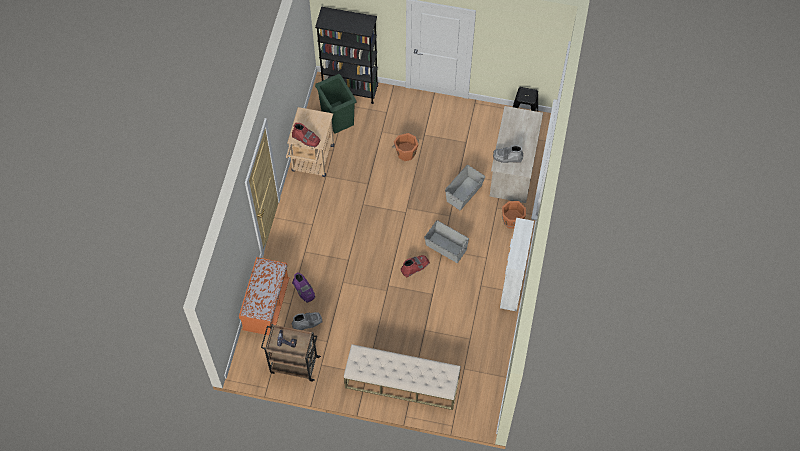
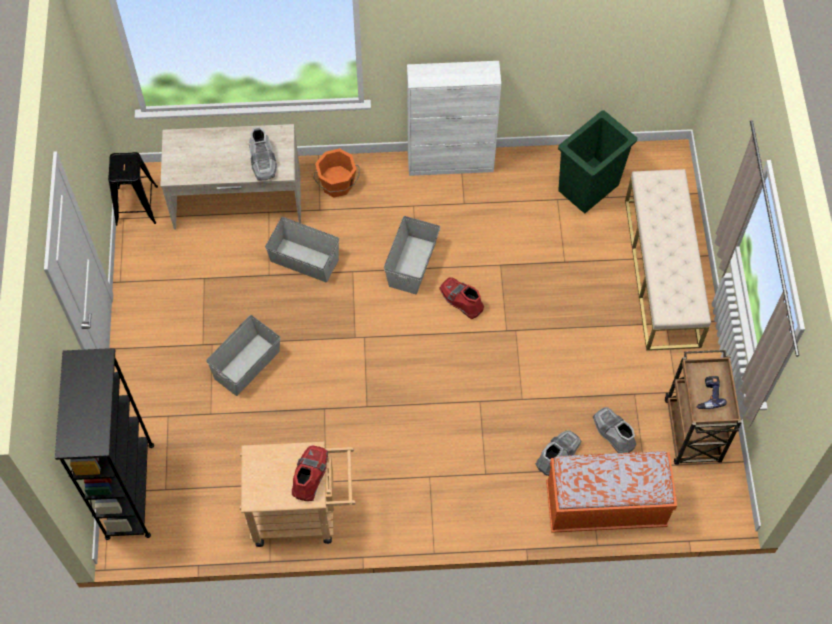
camera: 105 degrees left, 0 degrees up
purple boot [292,272,315,303] -> grey boot [536,430,581,476]
green trash can [315,74,357,134] -> green trash can moved to [558,110,637,214]
orange bucket [392,133,419,161] -> grey storage box [206,315,281,396]

